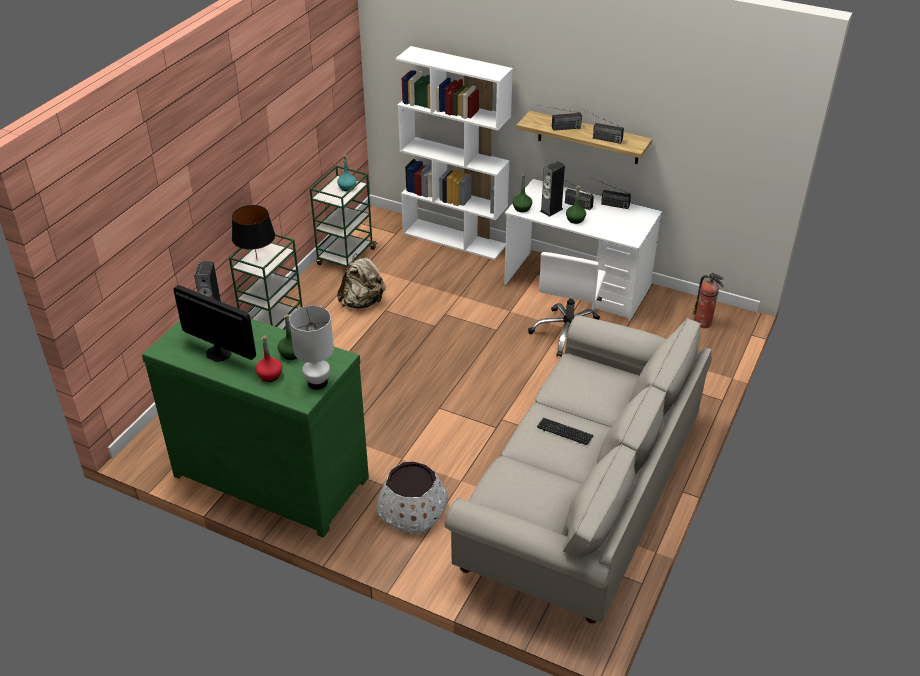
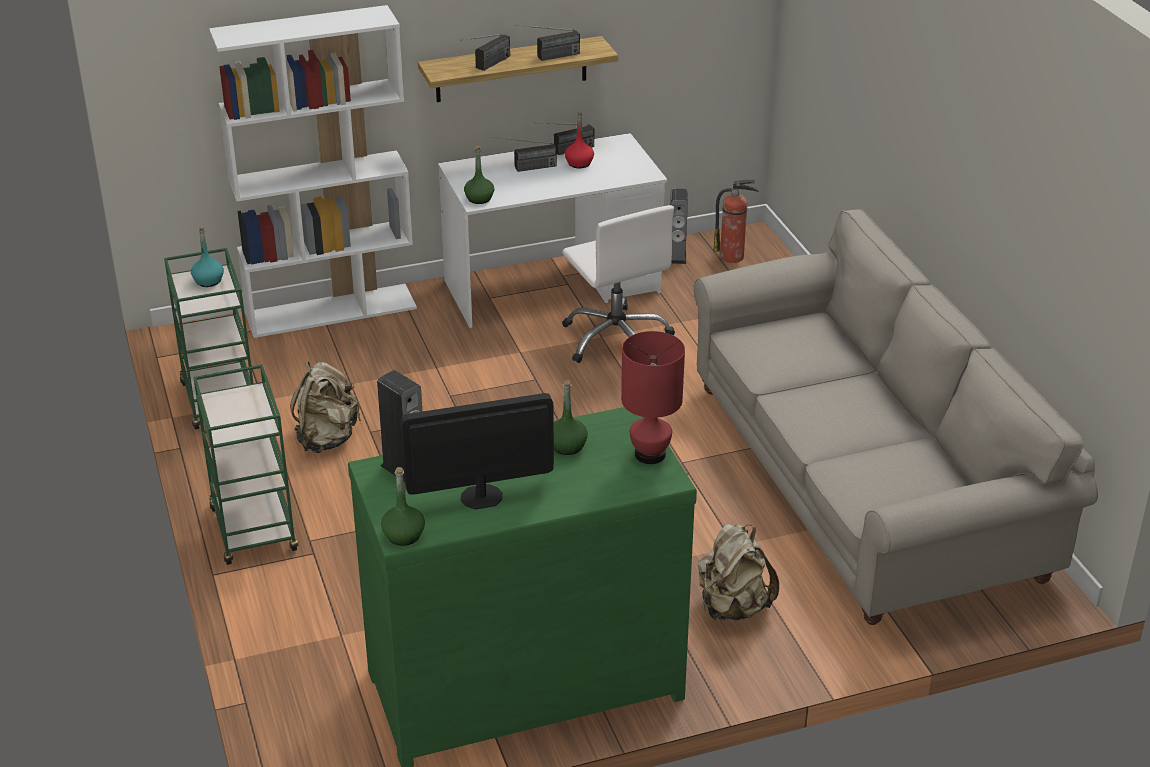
camera: 45 degrees left, 5 degrees down
black table lamp [232,205,275,259] -> none
red bottle [255,335,282,382] -> red bottle moved to [565,111,594,168]
white table lamp [289,306,334,390] -> red table lamp [621,331,685,464]
white planter [376,462,448,534] -> beige backpack [698,524,779,620]
keyboard [537,418,594,445] -> none
speaker [540,161,565,217] -> speaker moved to [670,189,688,264]
green bottle [566,185,586,224] -> green bottle moved to [381,467,425,546]

